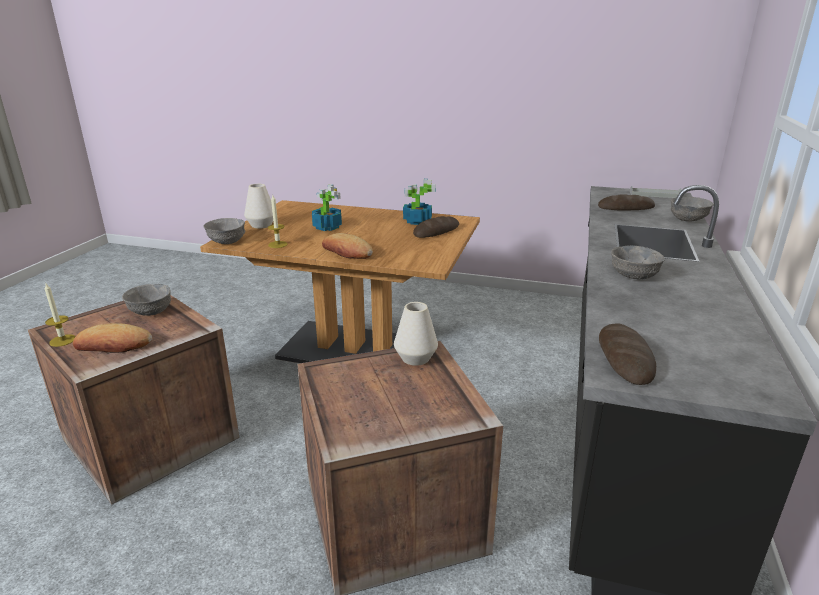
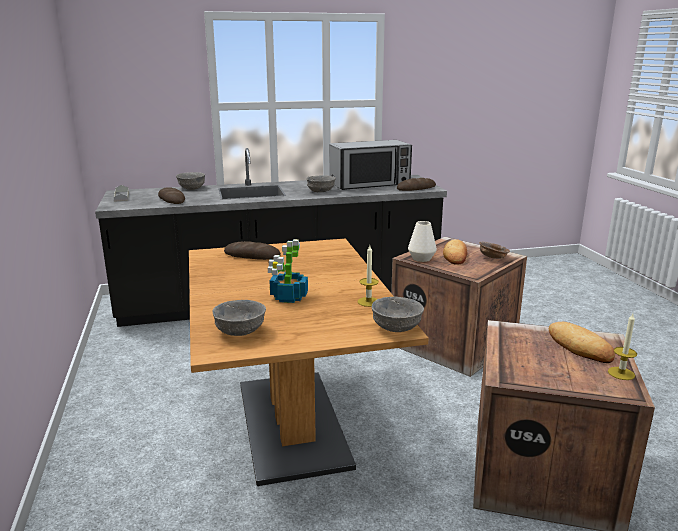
camera: 120 degrees left, 5 degrees down
grey bowl [122,284,171,316] -> grey bowl moved to [212,300,266,336]
white vase [244,184,273,229] -> none
bread [322,233,373,259] -> bread moved to [443,239,467,265]
potted plant [403,179,436,225] -> none
none -> microwave [329,140,412,190]
none -> brown bowl [479,242,510,259]

